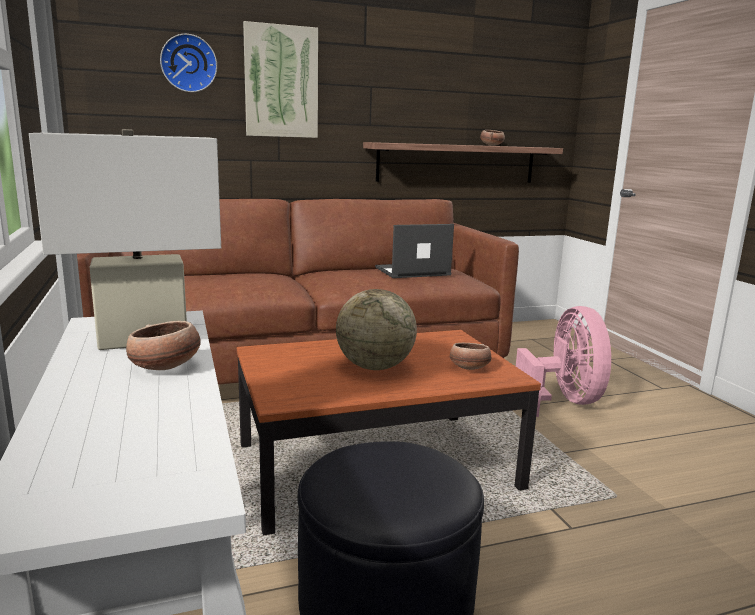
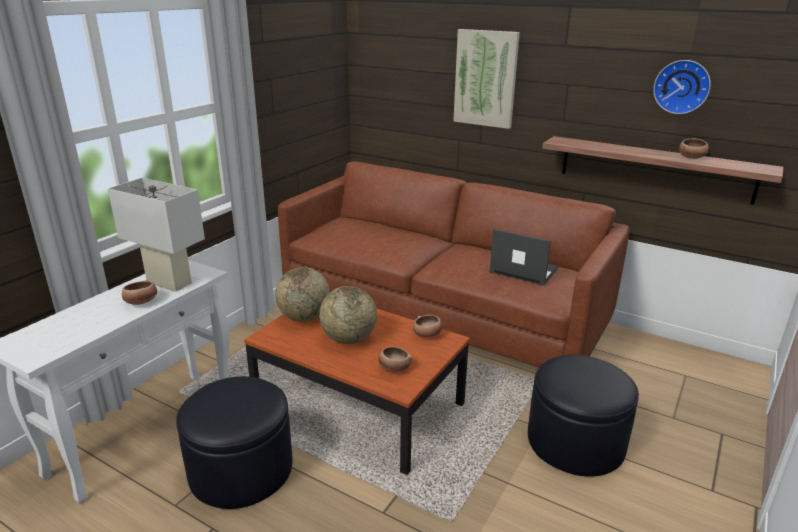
camera: 50 degrees right, 10 degrees up
wall clock [160,34,217,92] -> wall clock moved to [653,60,711,114]
pink fan [516,306,611,417] -> black ottoman [528,355,639,477]
none -> globe [275,267,330,322]
none -> bowl [413,315,443,338]

